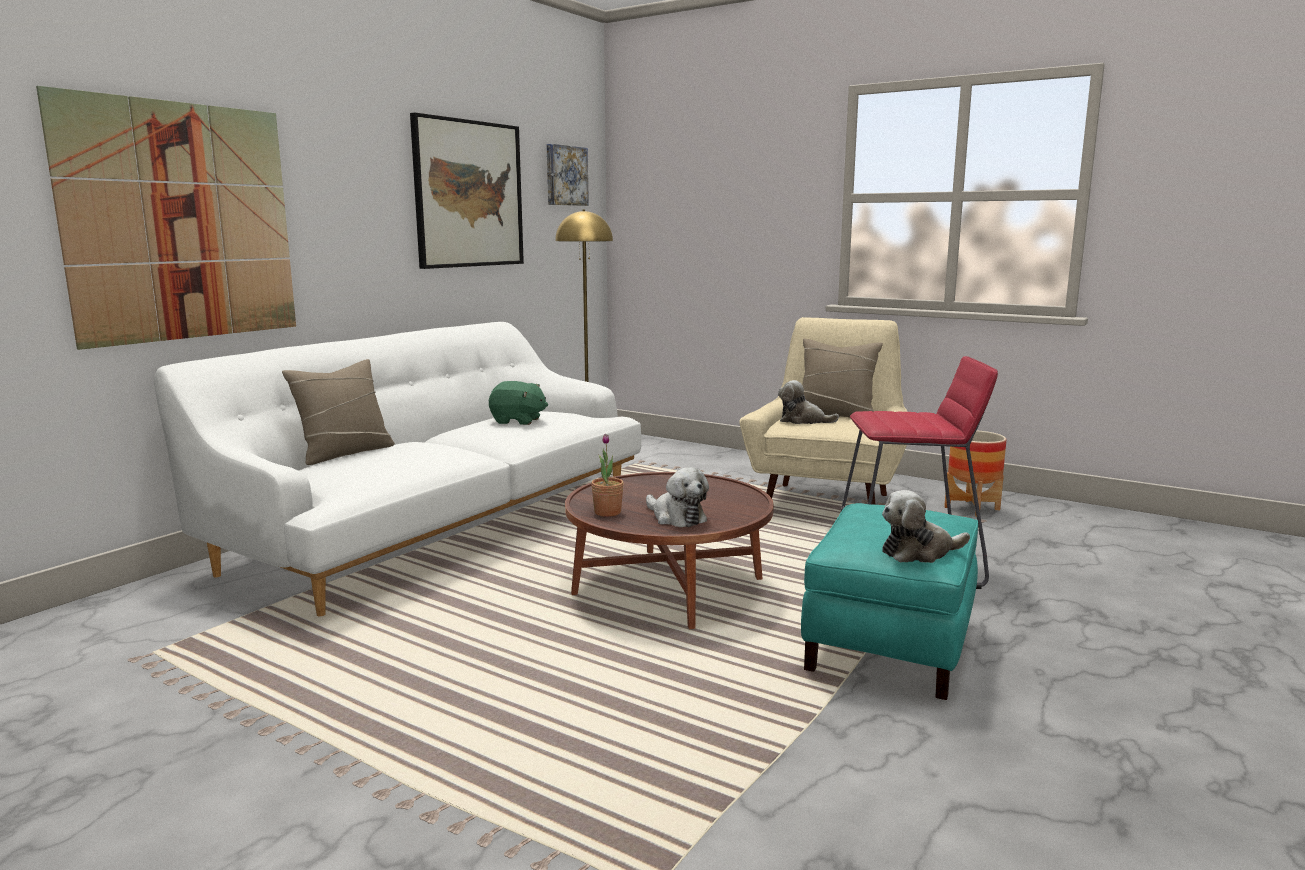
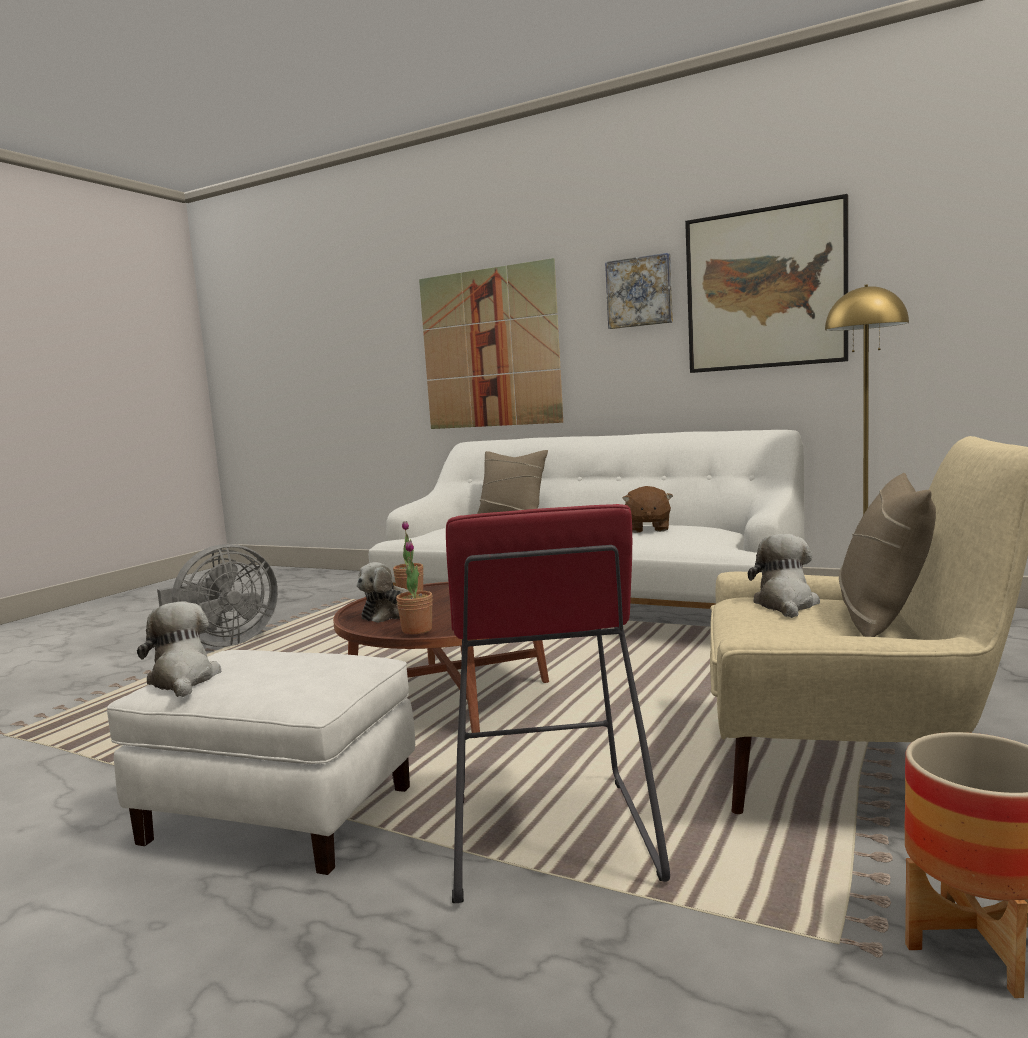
camera: 85 degrees right, 5 degrees down
green plush toy [489,381,548,425] -> brown plush toy [622,486,673,533]
picture [547,144,589,206] -> picture moved to [605,253,673,329]
turquoise ottoman [801,503,978,700] -> white ottoman [107,650,415,875]
none -> grey fan [157,544,278,647]
none -> potted plant [396,540,433,634]

